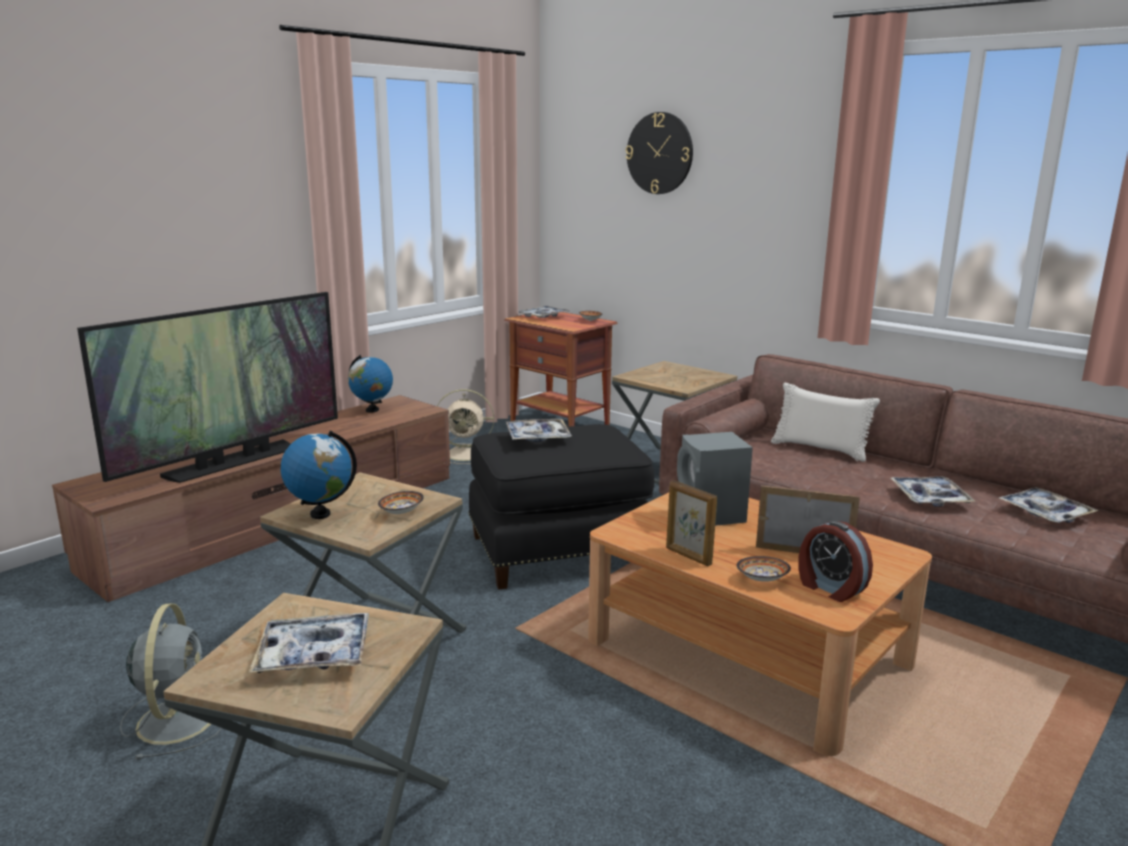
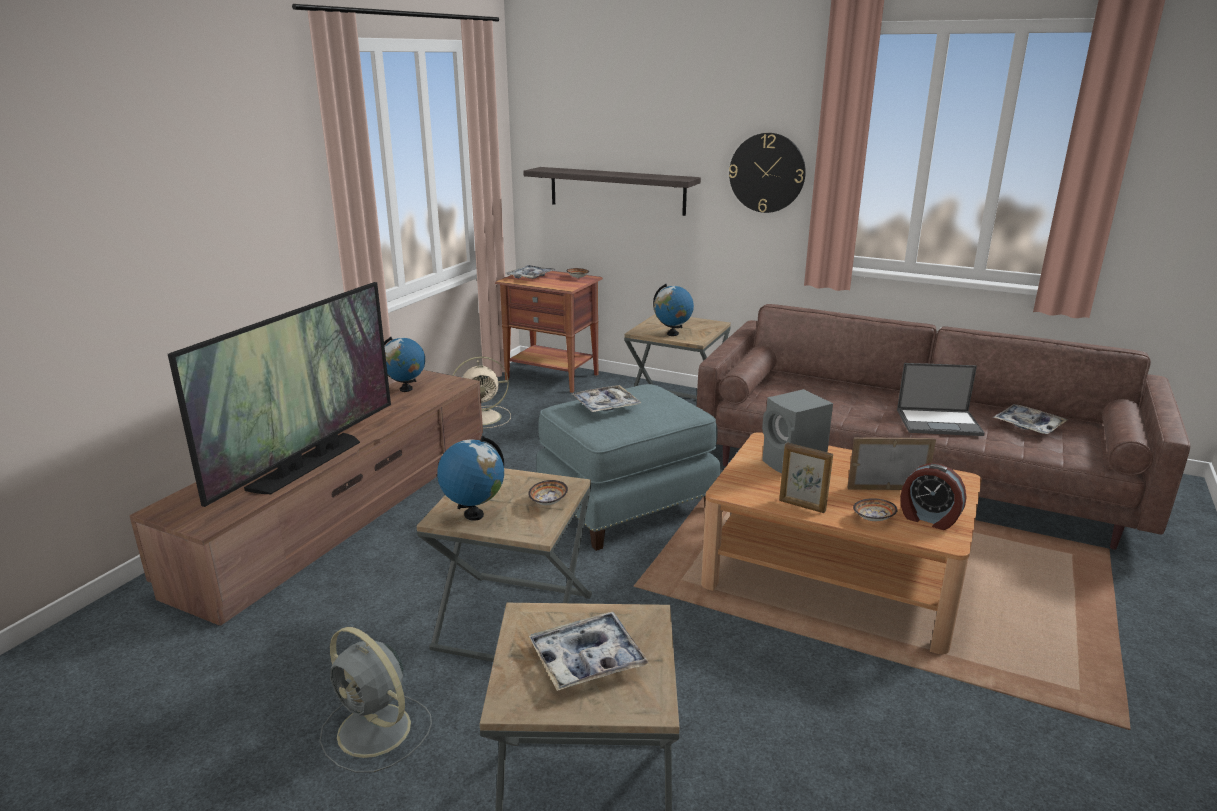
camera: 15 degrees left, 5 degrees up
grey fan [120,603,223,760] -> grey fan turned 150 degrees clockwise [319,627,432,773]
black ottoman [469,424,655,590] -> blue ottoman [536,384,720,551]
wall clock [626,112,693,194] -> wall clock moved to [729,133,806,213]
white pillow [771,383,880,462] -> none
tray [891,476,976,507] -> laptop [897,363,985,436]
none -> shelf [523,167,701,216]
none -> globe [653,284,694,336]

